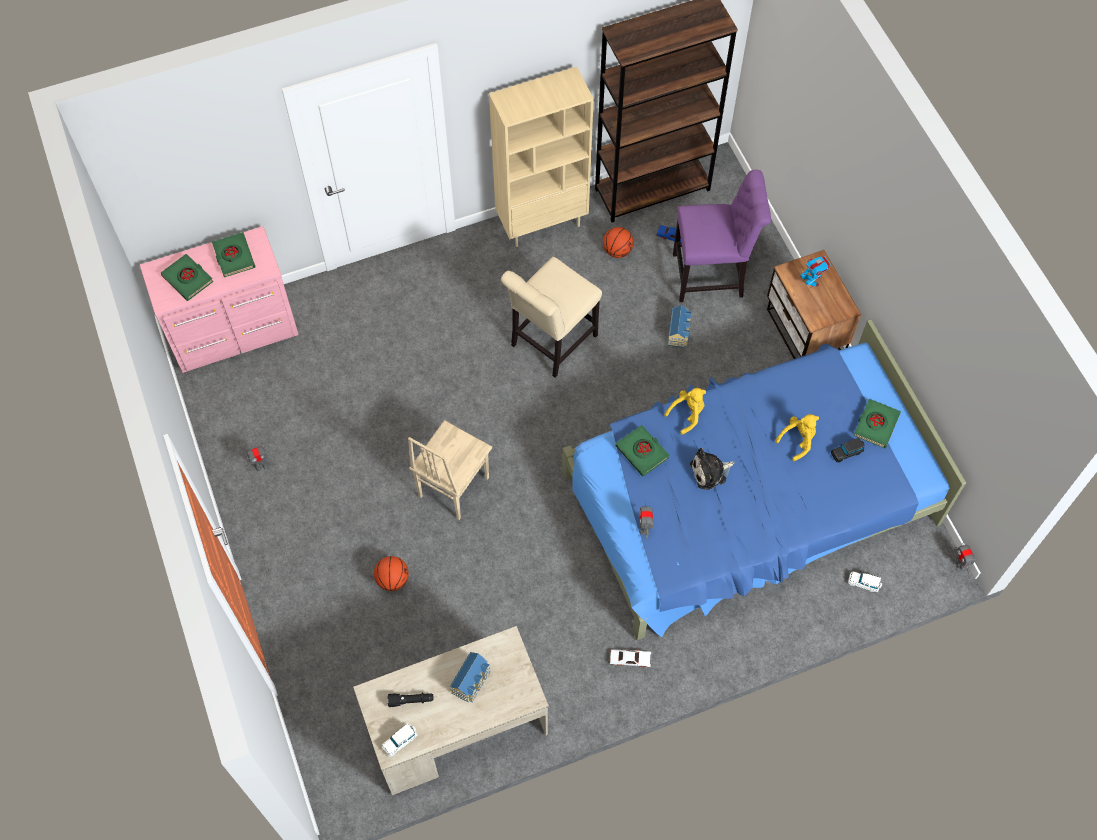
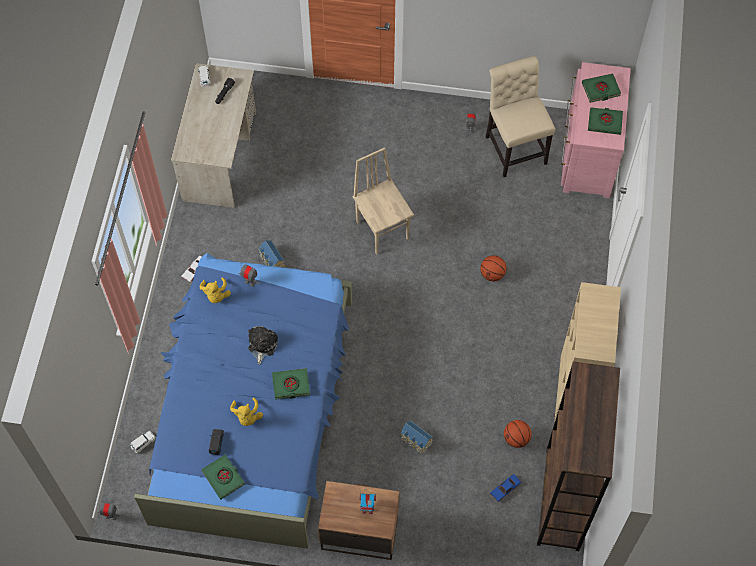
camera: 120 degrees right, 0 degrees up
basketball [374,556,409,591] -> basketball moved to [480,255,507,281]
toy house [450,652,490,702] -> toy house moved to [259,240,286,268]
beige chair [501,257,602,378] -> beige chair moved to [485,56,555,177]
green book [616,425,669,477] -> green book moved to [272,368,310,400]
yellow plush toy [664,388,706,435] -> yellow plush toy moved to [200,277,231,303]
purple chair [673,170,771,302] -> none

